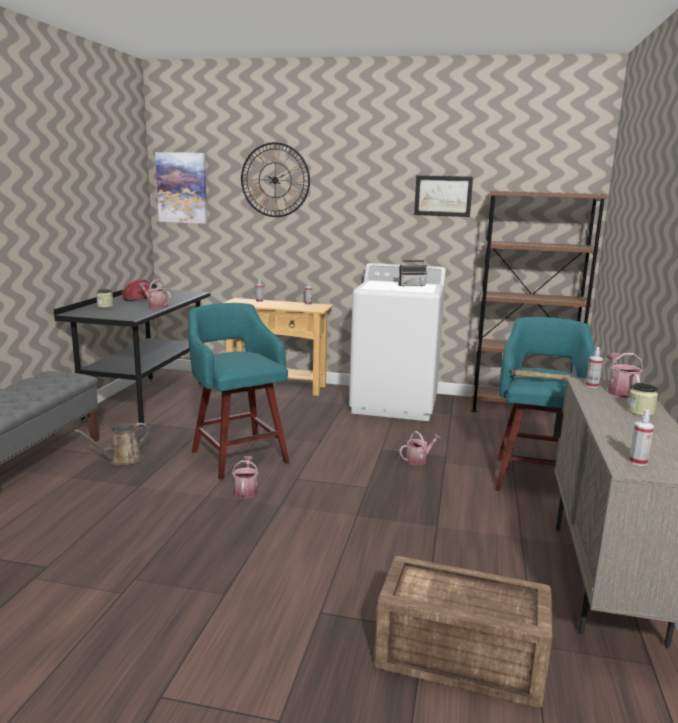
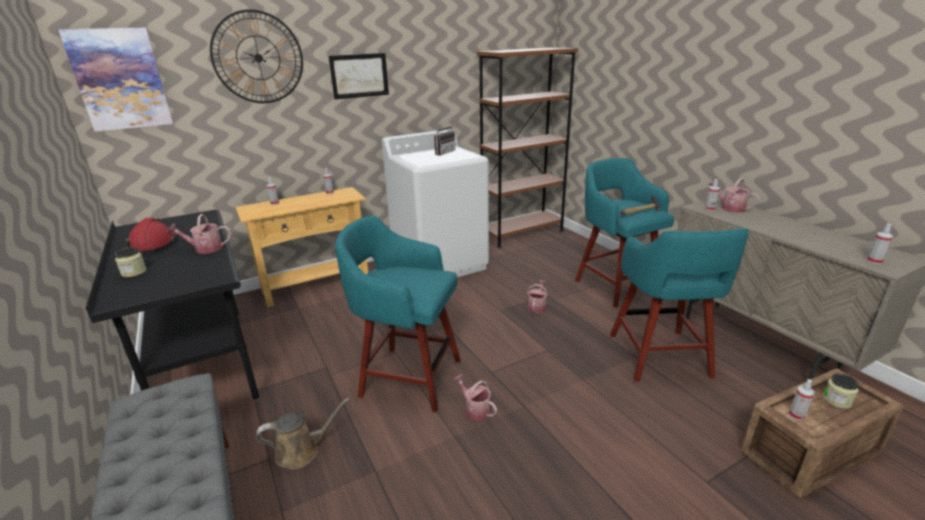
camera: 40 degrees left, 10 degrees up
brown watering can [74,423,149,465] -> brown watering can turned 120 degrees counterclockwise [256,398,350,469]
picture [414,175,473,217] -> picture moved to [329,53,389,99]
jar [627,383,658,416] -> jar moved to [823,373,859,409]
none -> turquoise stool [610,228,748,382]
none -> spray bottle [789,379,814,421]

